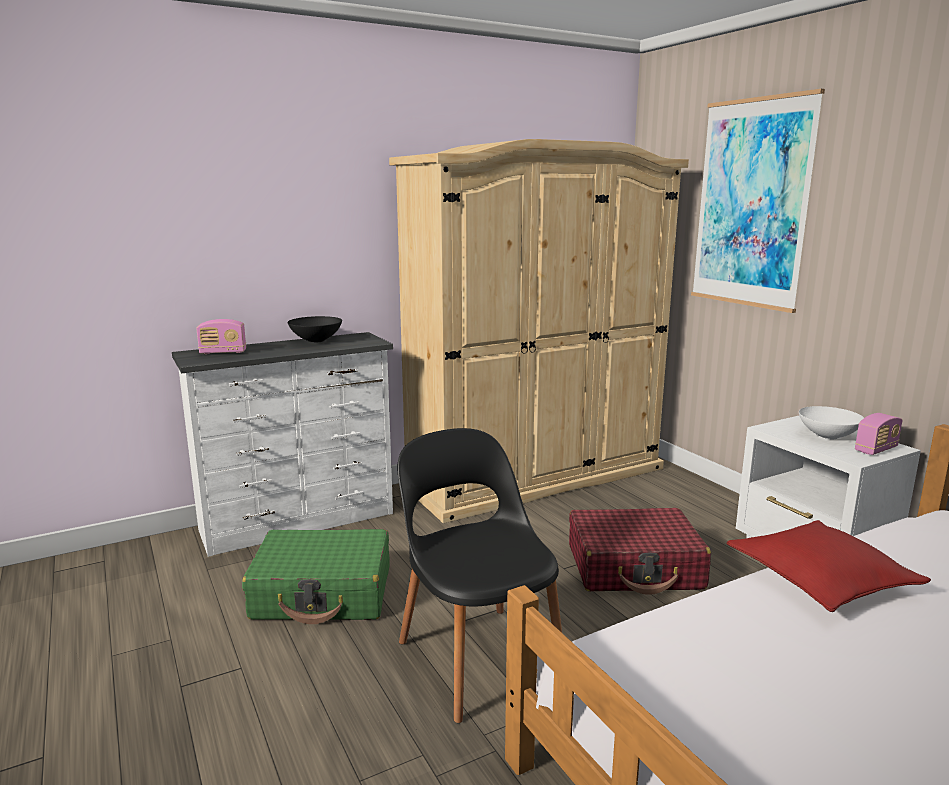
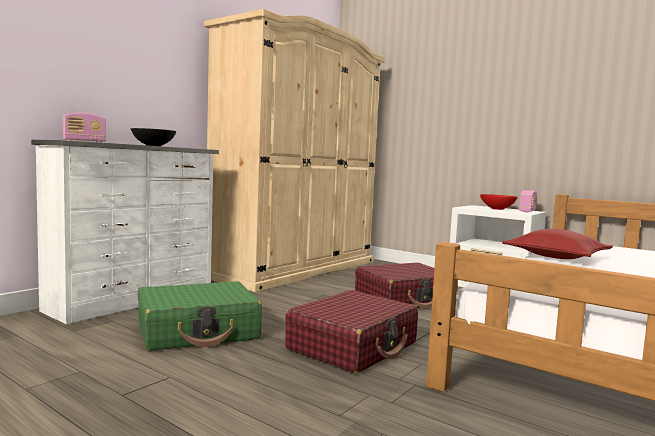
camera: 25 degrees left, 10 degrees down
black chair [398,428,562,723] -> red suitcase [285,290,418,374]
picture [691,89,825,313] -> none
white bowl [799,406,864,439] -> red bowl [480,194,518,210]

